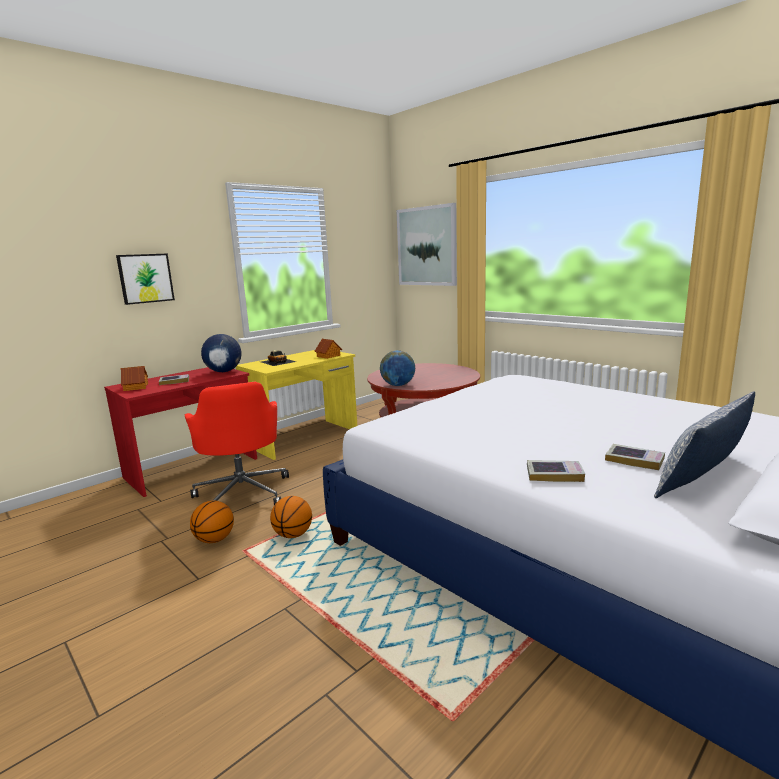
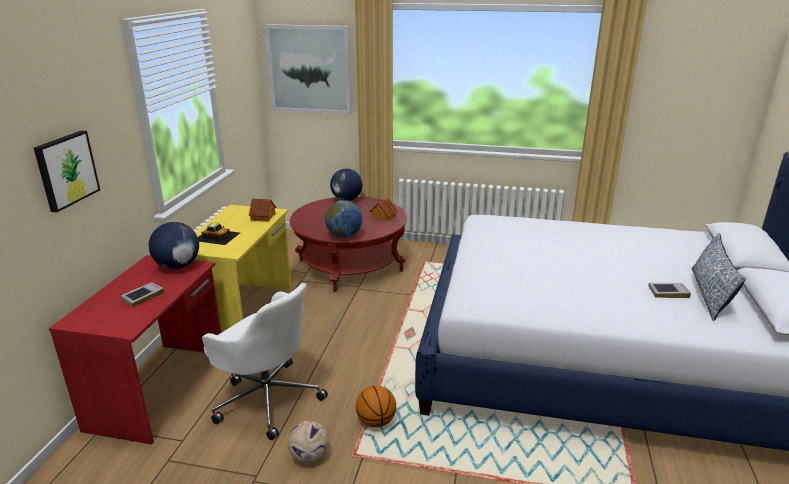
camera: 35 degrees left, 10 degrees up
toy house [120,366,148,391] -> toy house moved to [370,198,397,221]
red office chair [185,382,289,505] -> white office chair [202,283,328,440]
basketball [190,501,234,543] -> football [288,421,329,463]
book [527,460,585,482] -> none
none -> globe [330,169,363,201]

